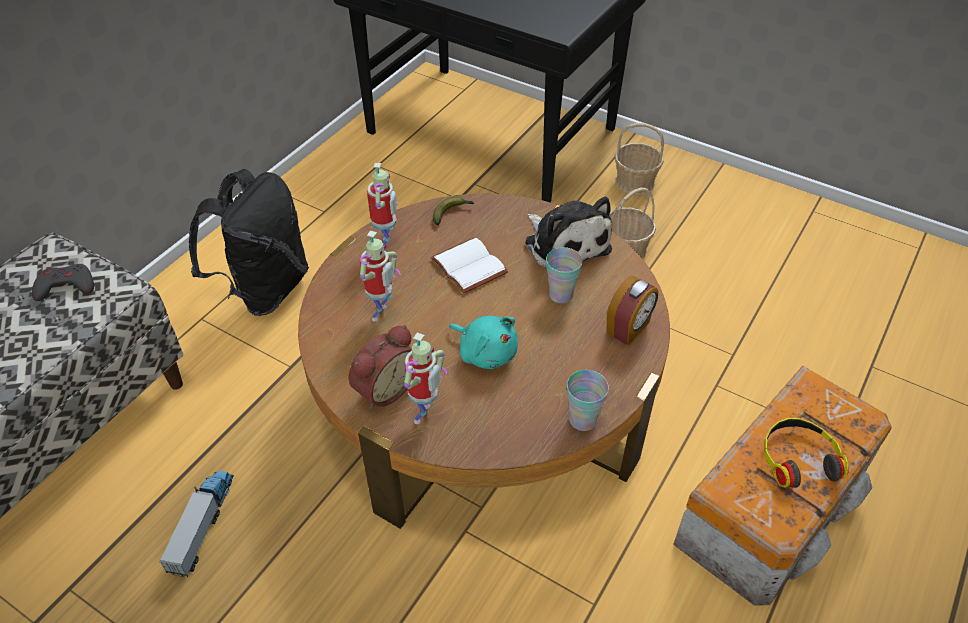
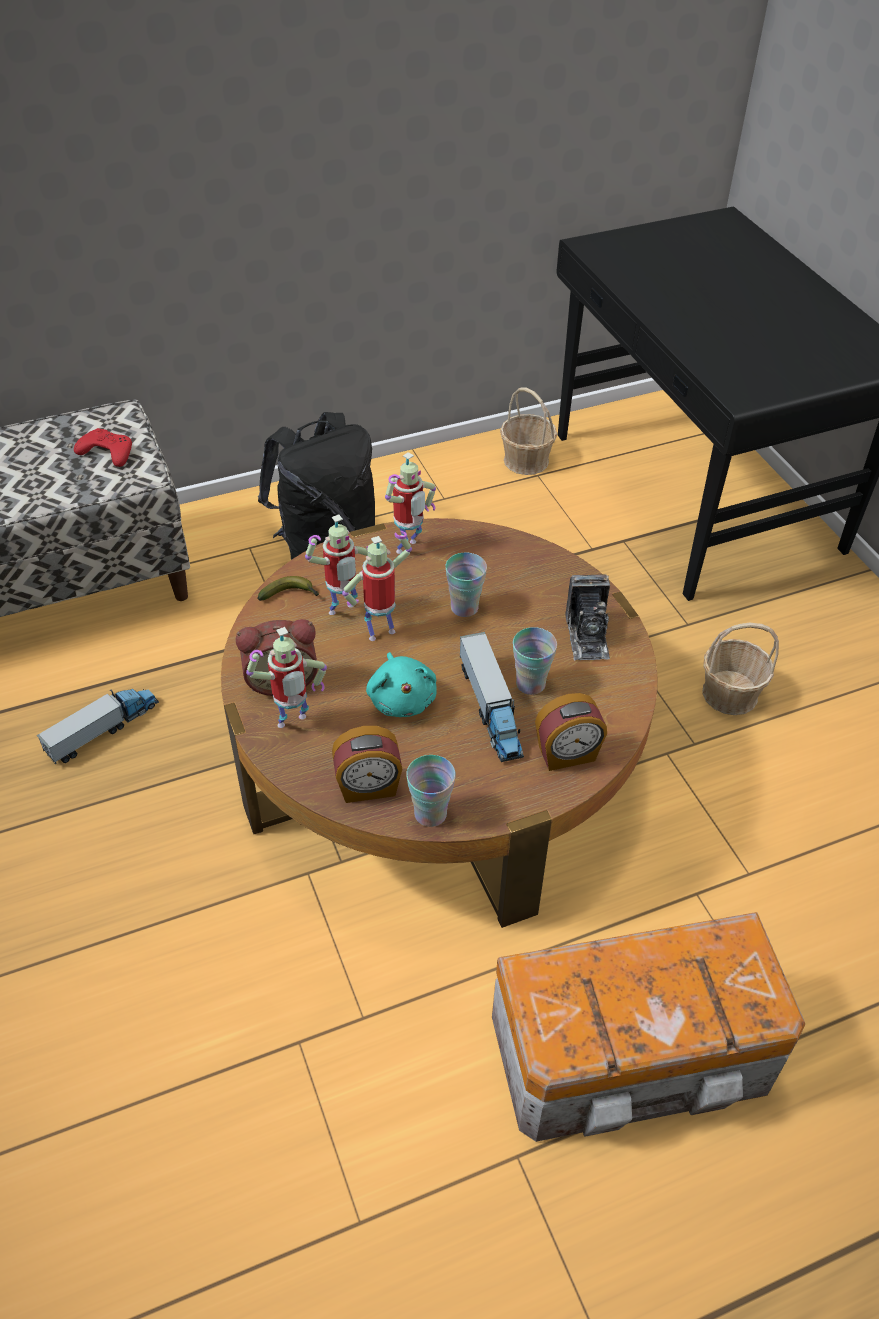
camera: 35 degrees right, 0 degrees up
grey game controller [32,264,94,301] -> red game controller [74,428,132,467]
white book [431,237,508,294] -> cup [445,553,487,617]
banana [433,196,474,225] -> banana moved to [257,576,319,601]
plush toy [525,197,612,269] -> camera [565,574,610,661]
basket [615,123,664,195] -> basket moved to [500,387,557,475]
headphones [764,418,849,488] -> none
none -> alarm clock [332,726,402,803]
none -> toy robot [342,531,412,641]
none -> toy truck [460,632,524,762]

